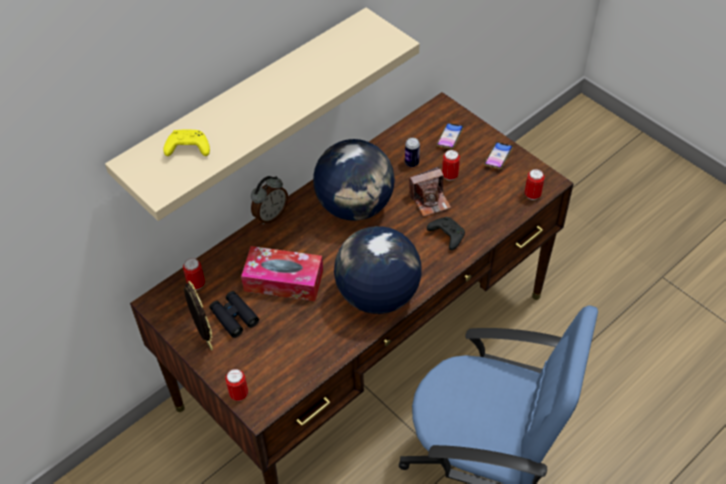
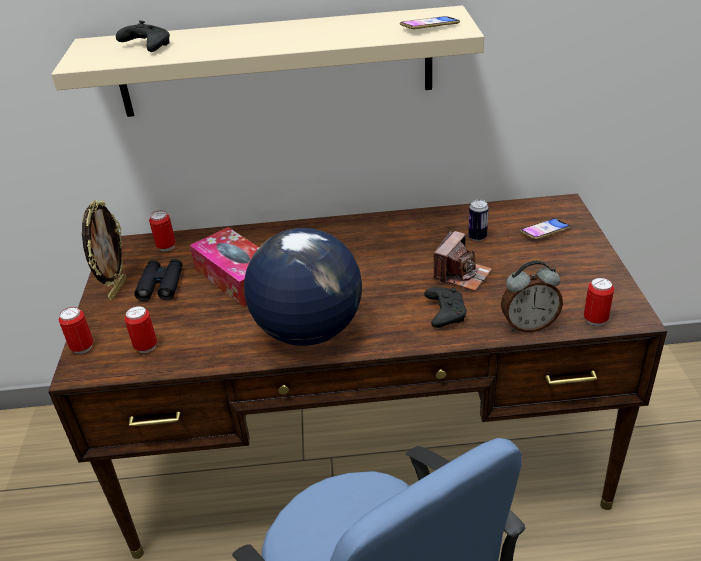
camera: 40 degrees right, 15 degrees down
yellow game controller [163,130,210,156] -> black game controller [116,21,170,52]
alarm clock [251,176,288,225] -> alarm clock moved to [501,261,563,332]
globe [313,139,395,221] -> none
camera [409,167,451,217] -> camera turned 75 degrees counterclockwise [433,231,492,291]
can [442,150,460,180] -> can moved to [125,306,157,353]
phone [484,142,513,169] -> phone moved to [400,16,460,29]

